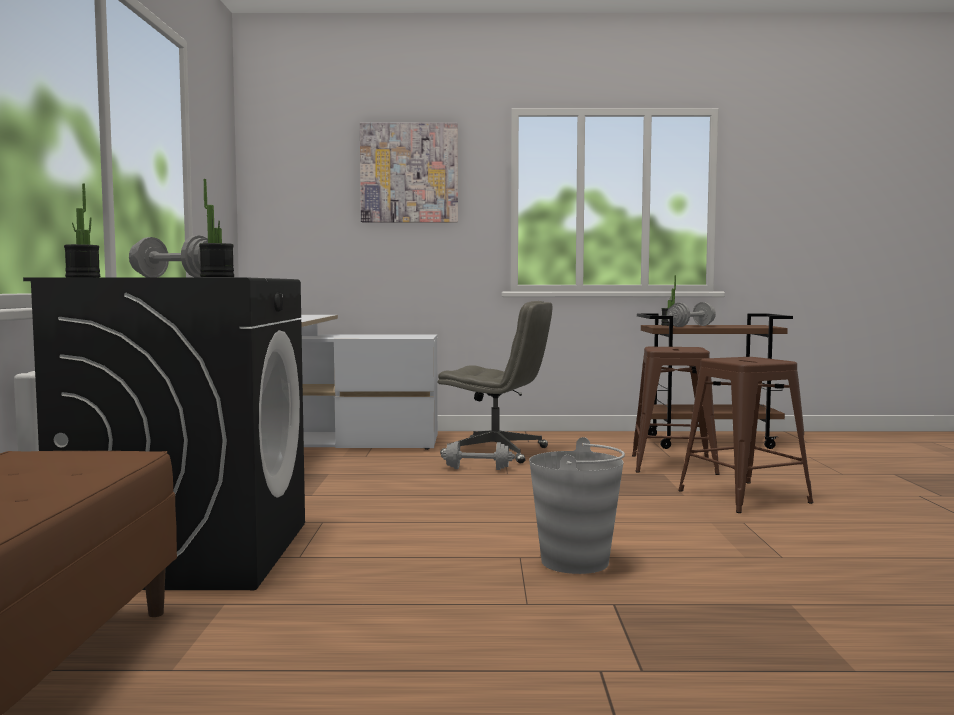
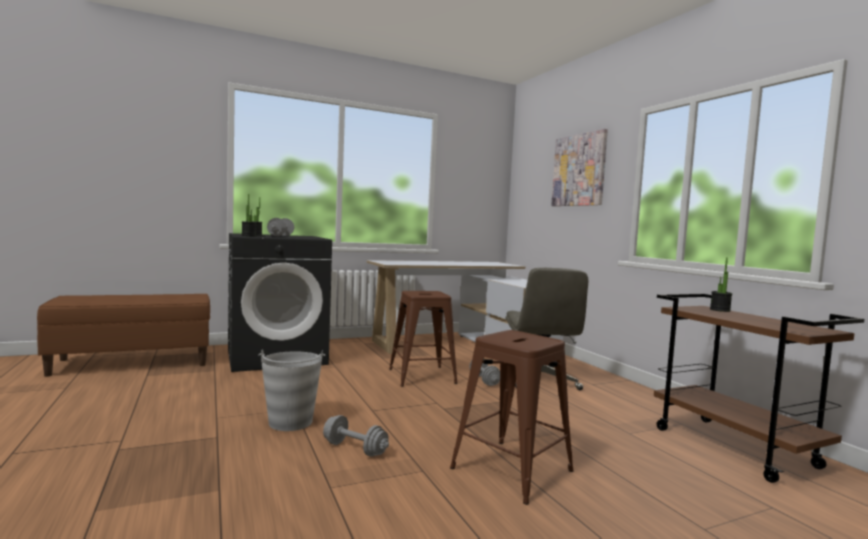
camera: 65 degrees right, 0 degrees up
brown stool [632,347,720,475] -> brown stool moved to [389,291,457,387]
grey dumbbell [667,302,716,327] -> grey dumbbell moved to [323,415,389,457]

